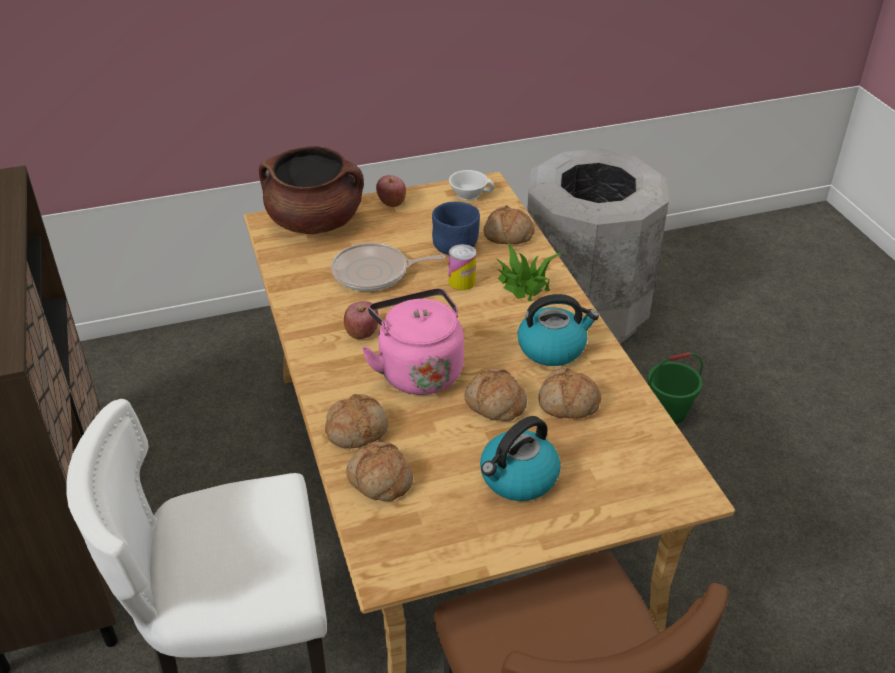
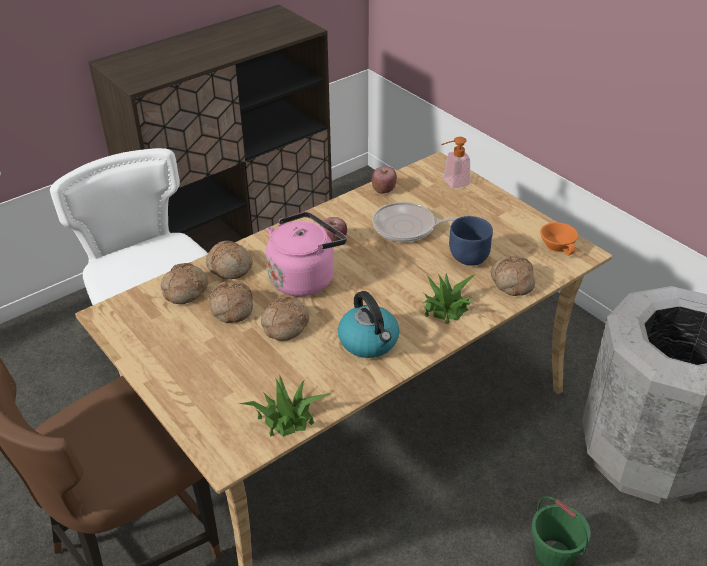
camera: 70 degrees right, 0 degrees up
brown cooking pot [259,146,364,234] -> soap dispenser [441,137,470,188]
frying pan [331,243,445,291] -> frying pan turned 60 degrees counterclockwise [373,202,460,242]
apple [376,175,406,207] -> apple moved to [372,166,397,194]
white cup [449,170,494,200] -> orange cup [540,222,578,256]
can [449,244,476,290] -> none
kettle [480,416,561,501] -> none
bread [538,368,601,419] -> bread moved to [209,281,253,323]
none -> potted plant [238,374,330,437]

